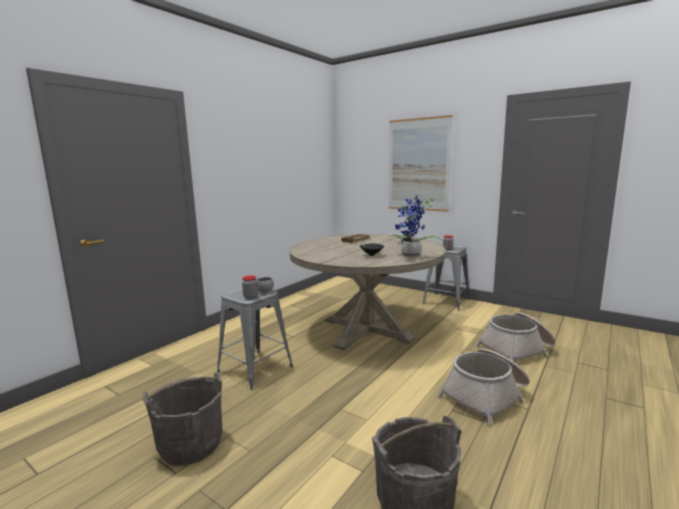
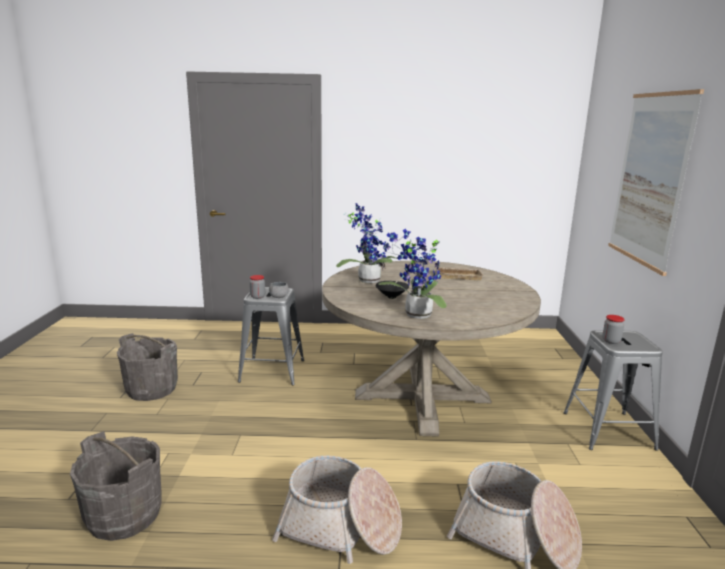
camera: 55 degrees right, 5 degrees up
none -> potted plant [336,203,397,283]

